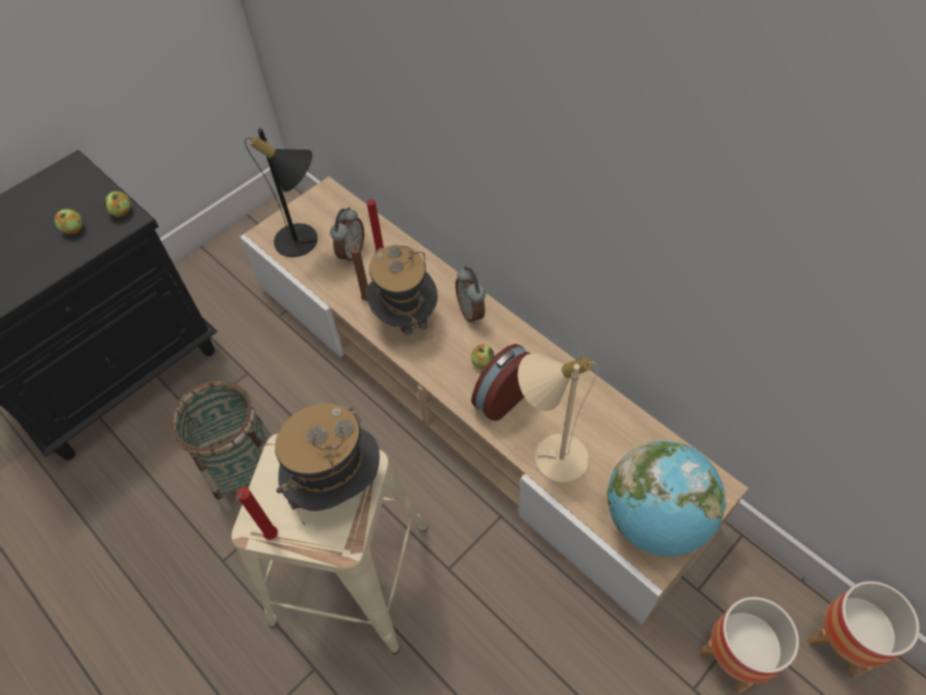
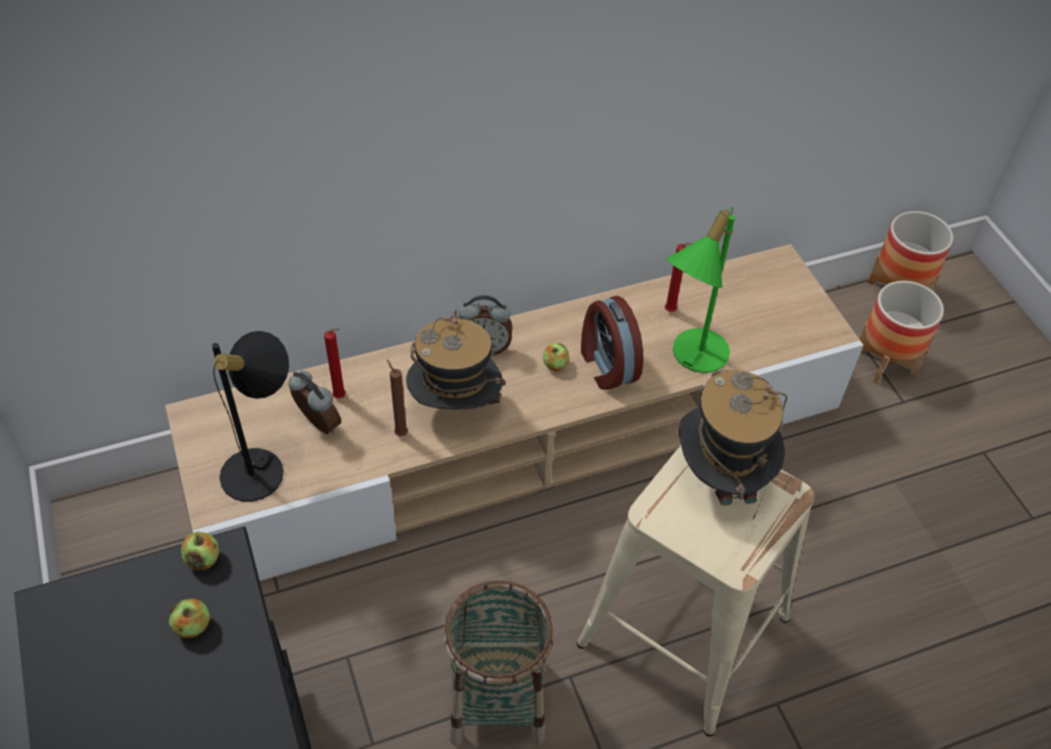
camera: 70 degrees left, 5 degrees down
red candle [236,487,278,540] -> red candle moved to [665,243,693,312]
beige table lamp [518,353,598,483] -> green table lamp [667,207,735,373]
globe [607,440,726,556] -> none

